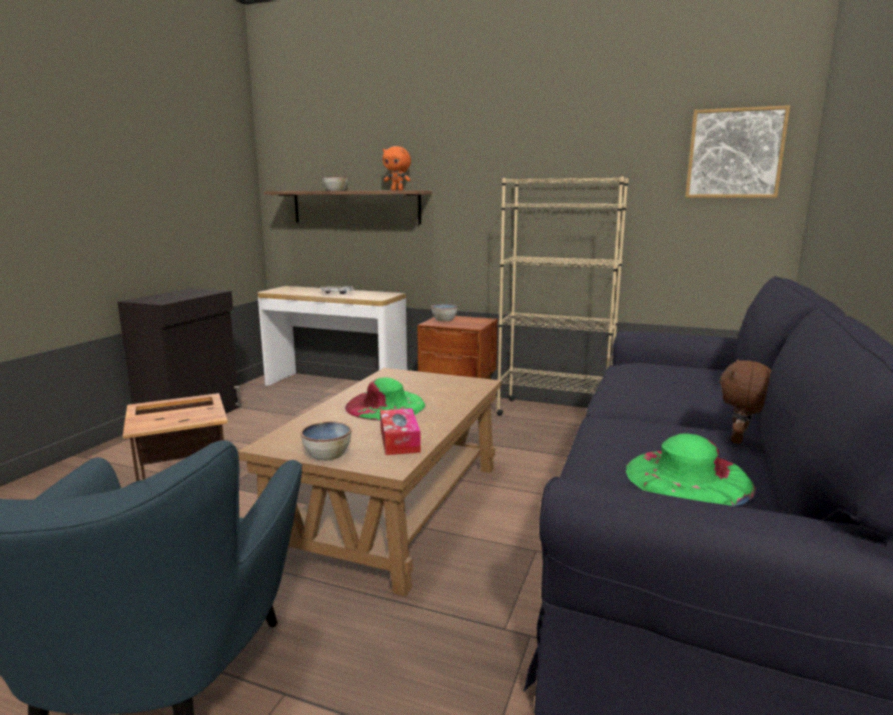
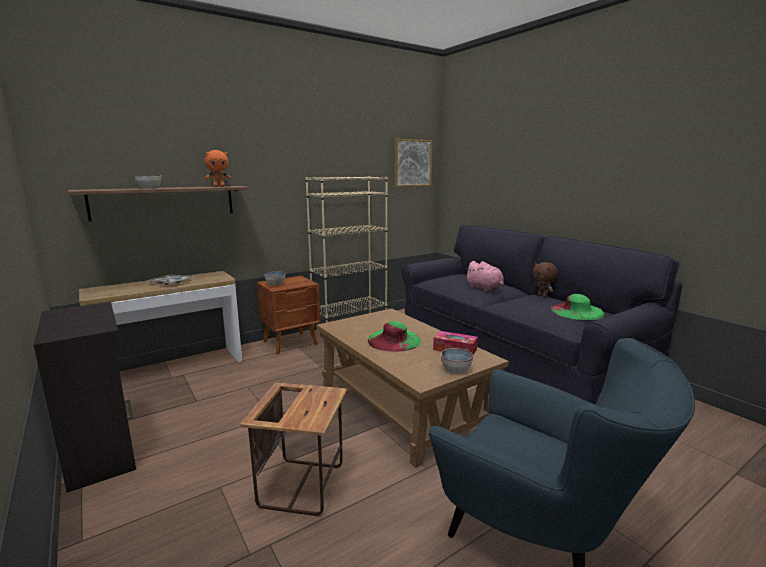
camera: 55 degrees left, 0 degrees up
none -> pink plush toy [466,261,504,291]

